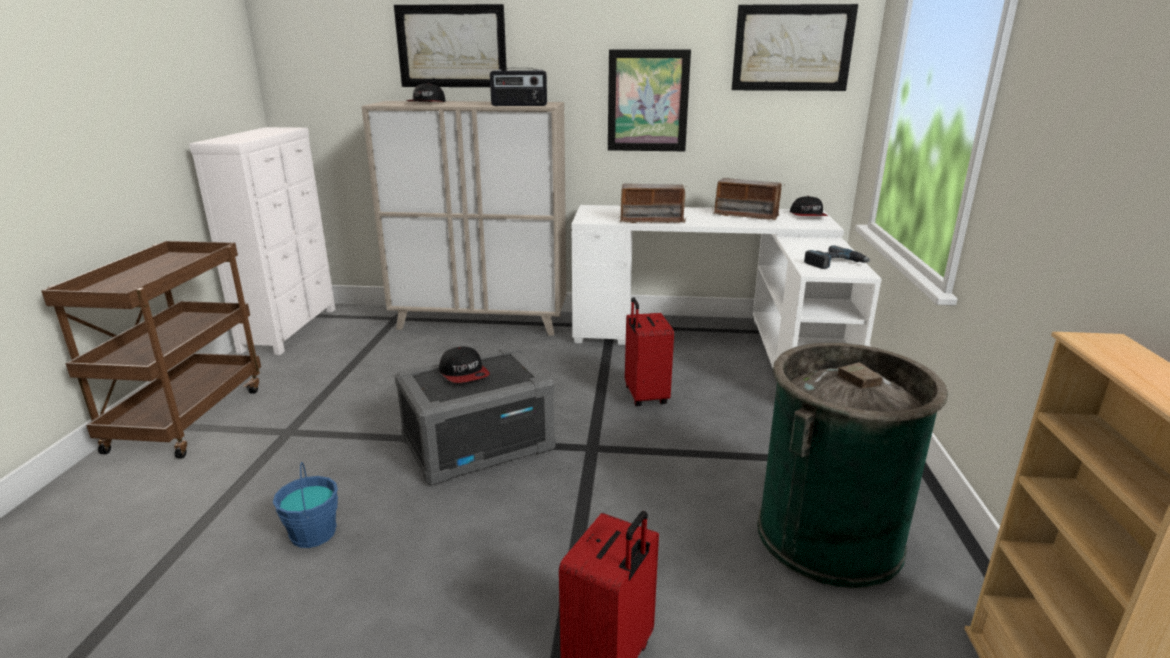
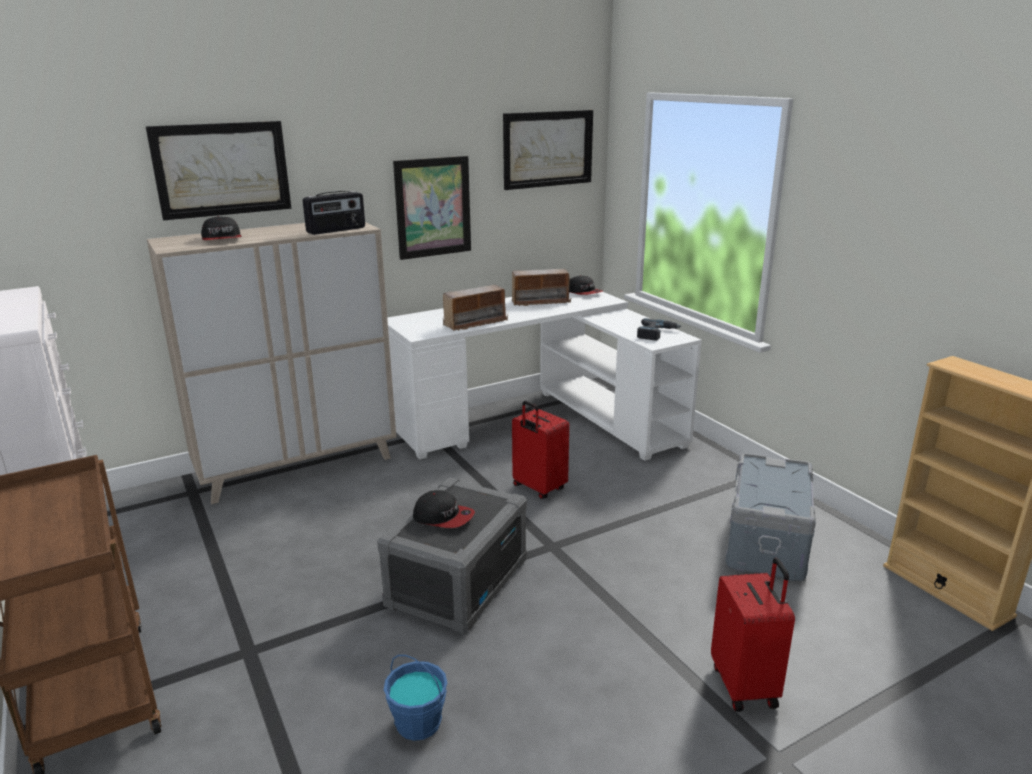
camera: 35 degrees left, 0 degrees up
green trash can [757,343,948,588] -> grey storage box [726,453,816,581]

